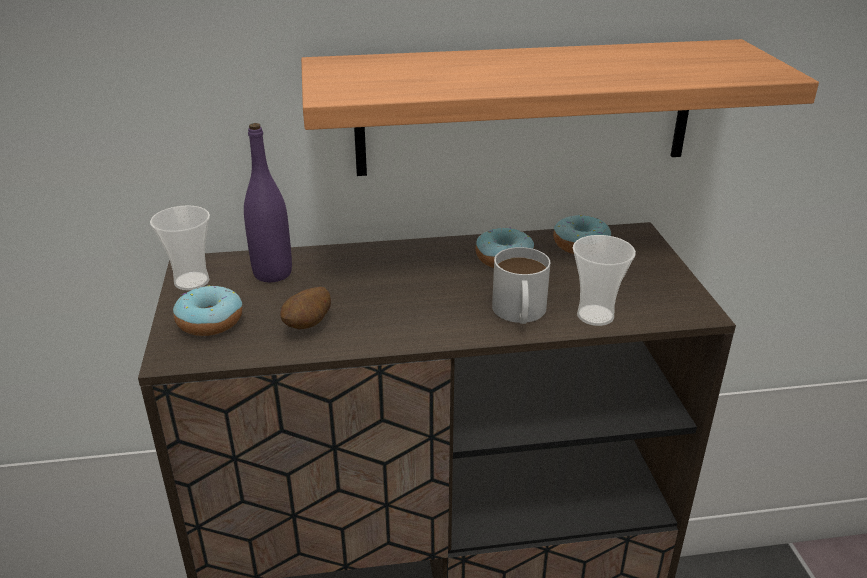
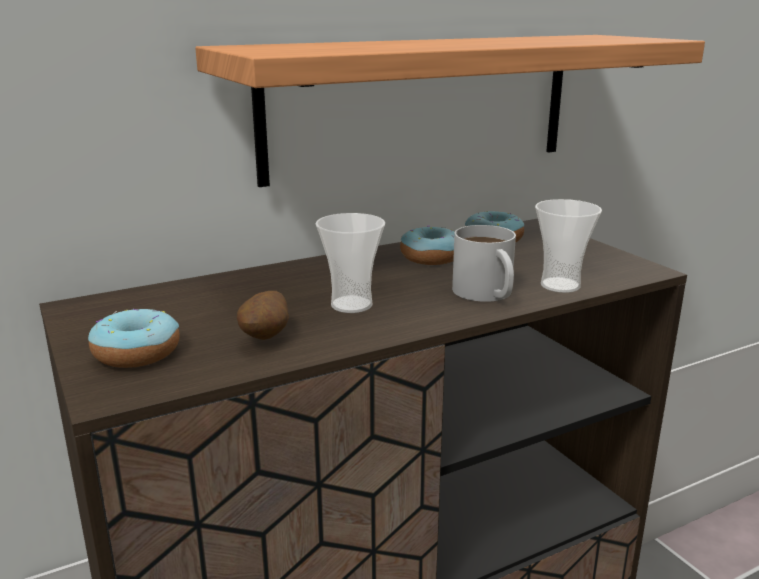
camera: 20 degrees left, 10 degrees down
cup [150,205,210,290] -> cup moved to [316,213,385,313]
purple bottle [244,123,292,282] -> none

